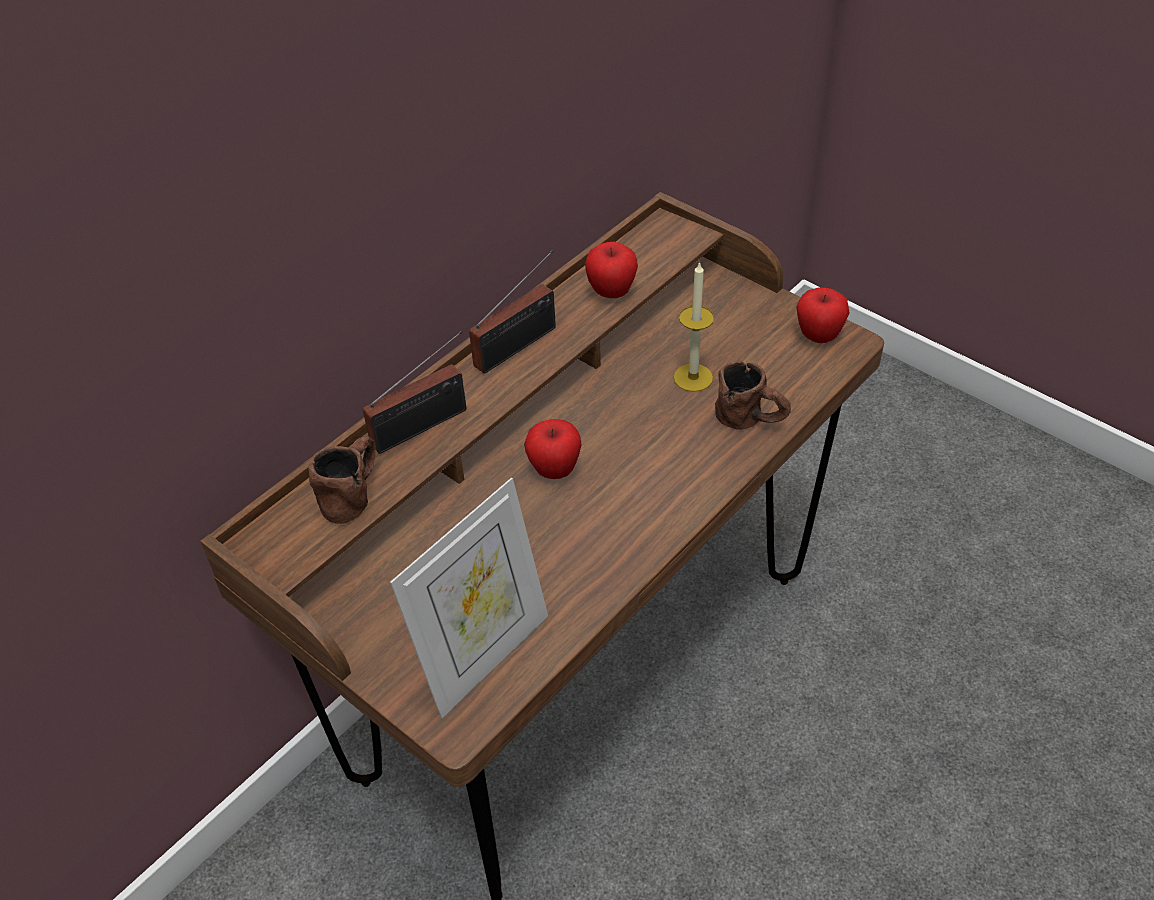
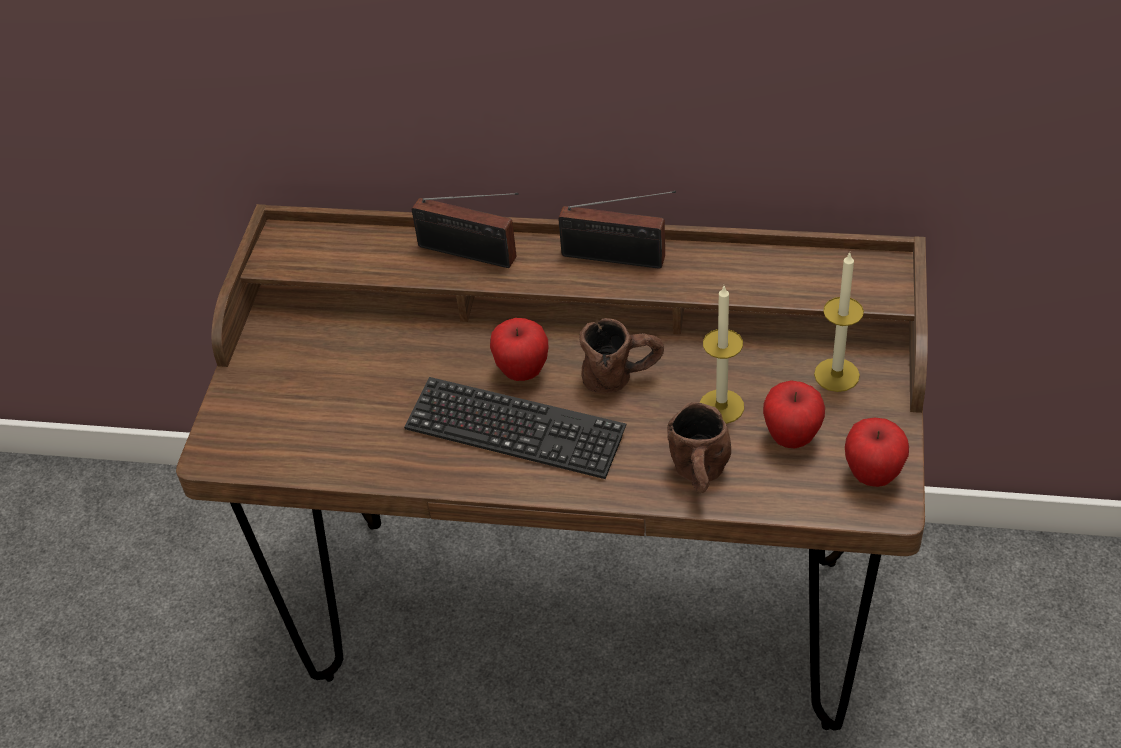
camera: 60 degrees right, 0 degrees up
brown mug [308,435,376,524] -> brown mug moved to [579,318,664,393]
picture frame [390,478,548,718] -> none
apple [585,241,638,298] -> apple moved to [763,380,825,448]
none -> keyboard [404,377,626,479]
none -> candle [814,252,864,392]

